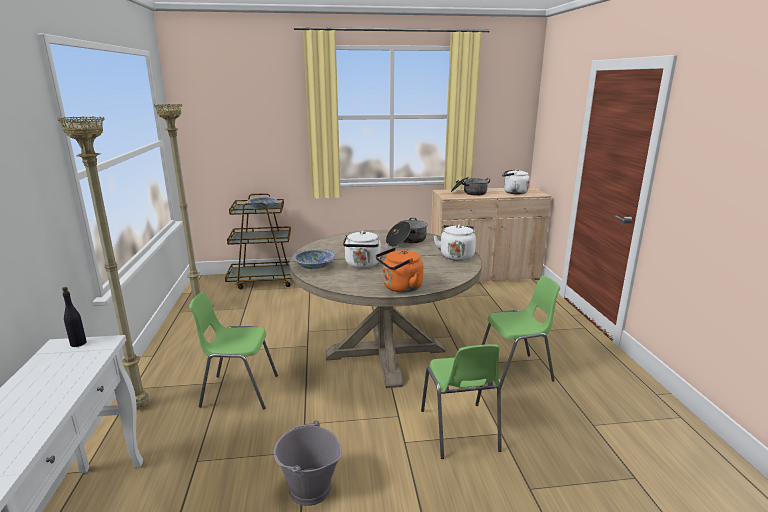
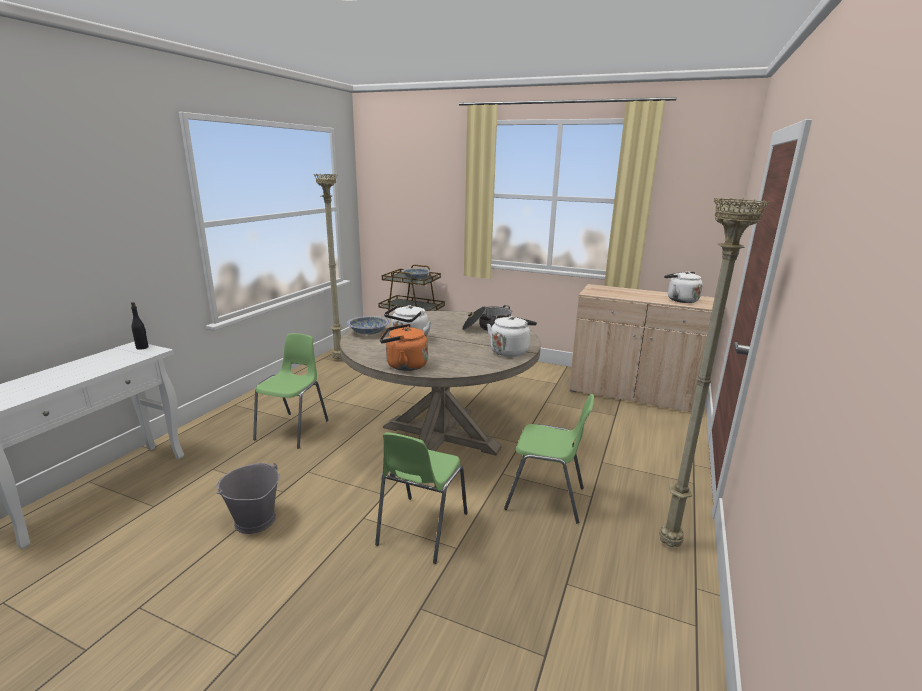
camera: 30 degrees right, 0 degrees up
beige floor lamp [57,116,149,409] -> beige floor lamp moved to [659,198,770,547]
green chair [189,292,278,410] -> green chair turned 75 degrees clockwise [253,333,329,449]
cooking pot [451,177,490,196] -> none

